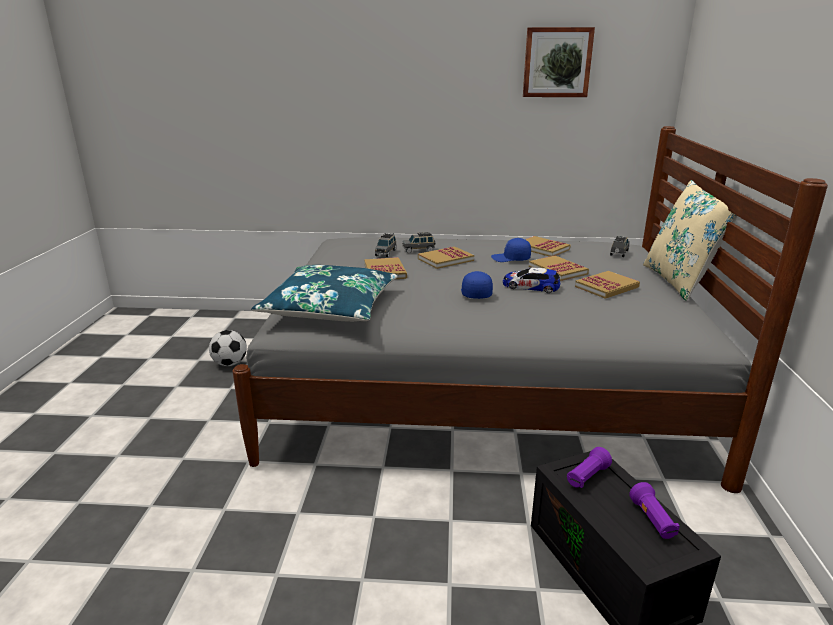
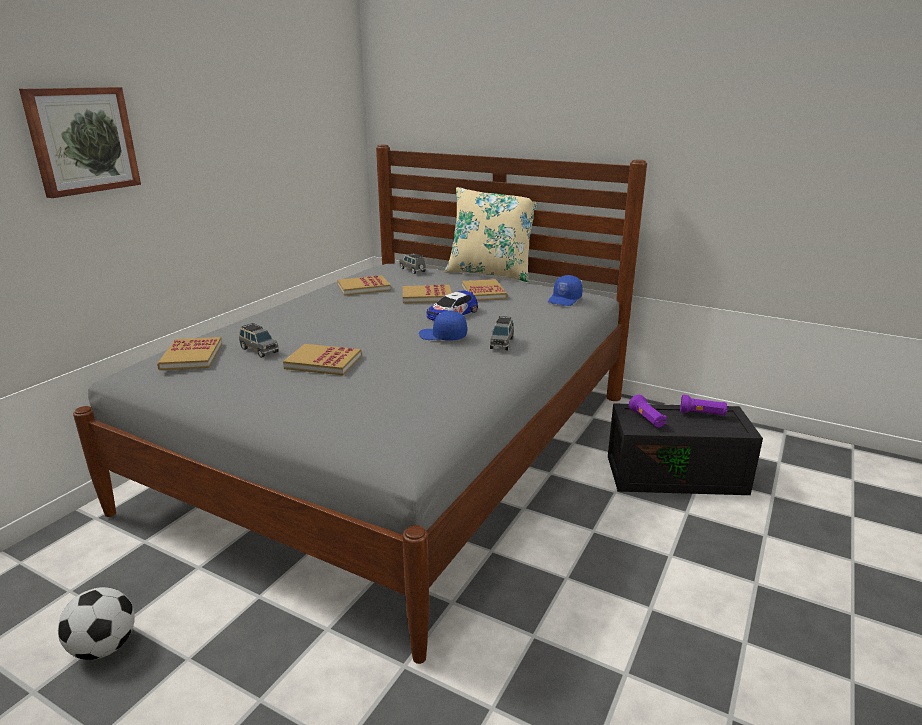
camera: 65 degrees left, 0 degrees up
blue pillow [251,265,398,322] -> none
grey toy car [403,232,435,253] -> grey toy car moved to [490,316,514,350]
book [418,246,474,269] -> book moved to [157,337,222,370]
blue cap [491,238,531,262] -> blue cap moved to [548,275,583,306]
picture [523,27,595,97] -> picture moved to [19,87,141,198]

